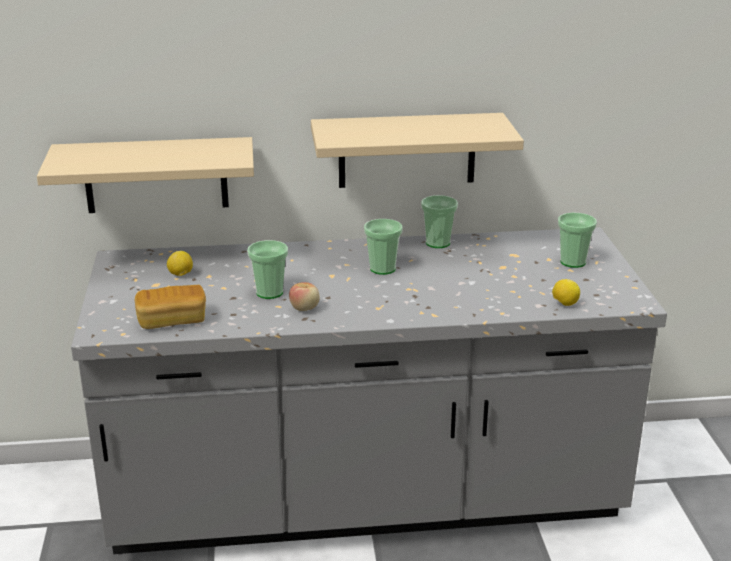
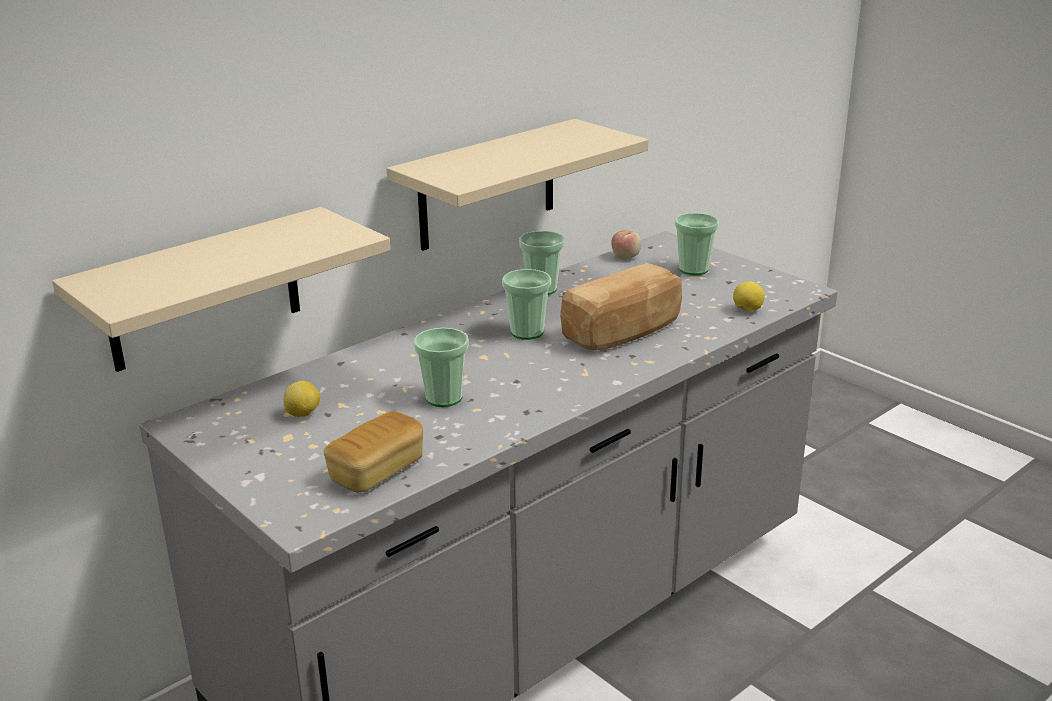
camera: 35 degrees left, 0 degrees up
apple [289,282,320,311] -> apple moved to [611,230,641,259]
none -> bread [560,263,682,350]

